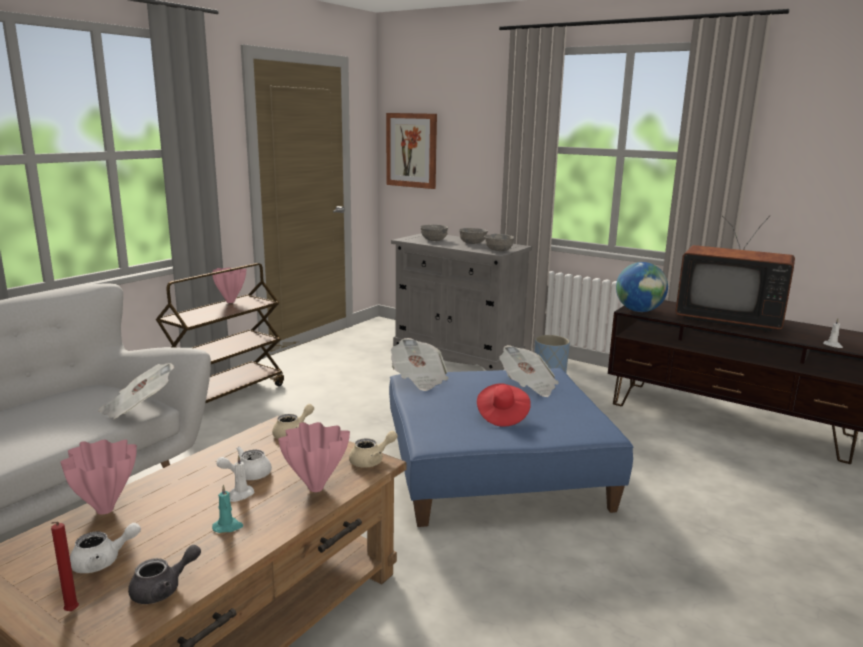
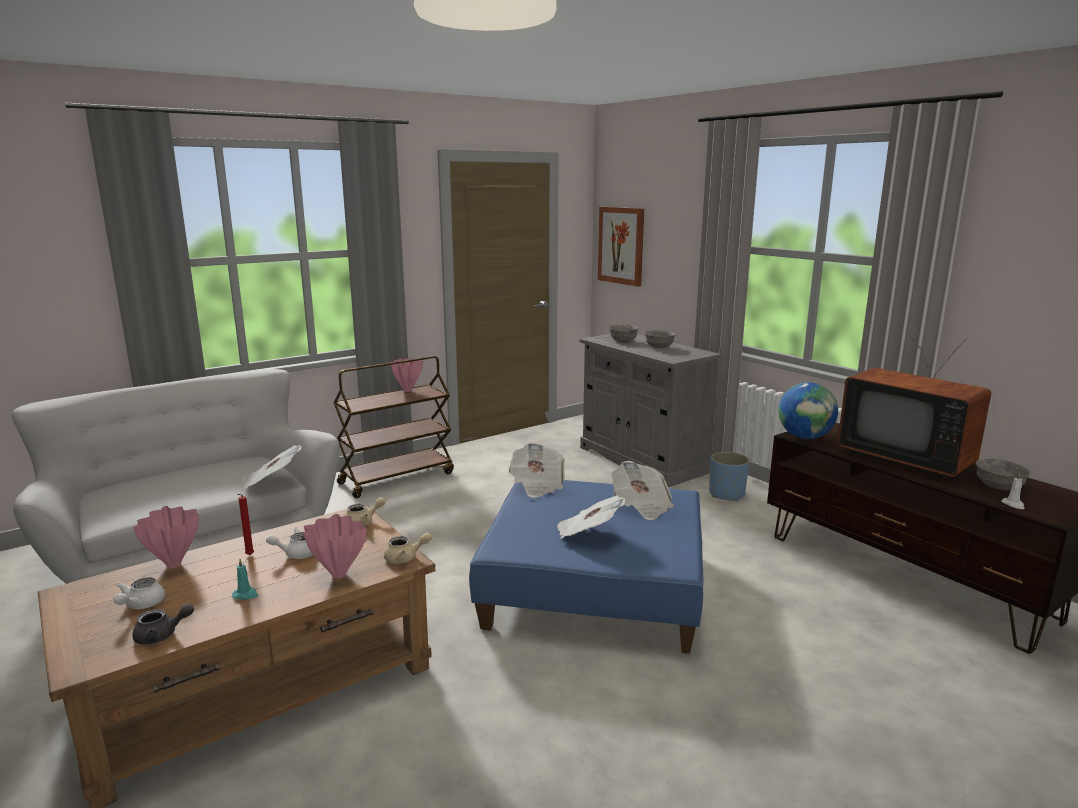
camera: 20 degrees right, 0 degrees up
red candle [51,522,79,611] -> red candle moved to [238,494,254,555]
white teapot [70,523,141,573] -> white teapot turned 105 degrees clockwise [113,577,165,609]
white candle [229,455,254,502] -> none
red hat [477,383,531,427] -> newspaper [557,495,625,538]
grey bowl [484,234,515,251] -> grey bowl moved to [976,459,1030,490]

